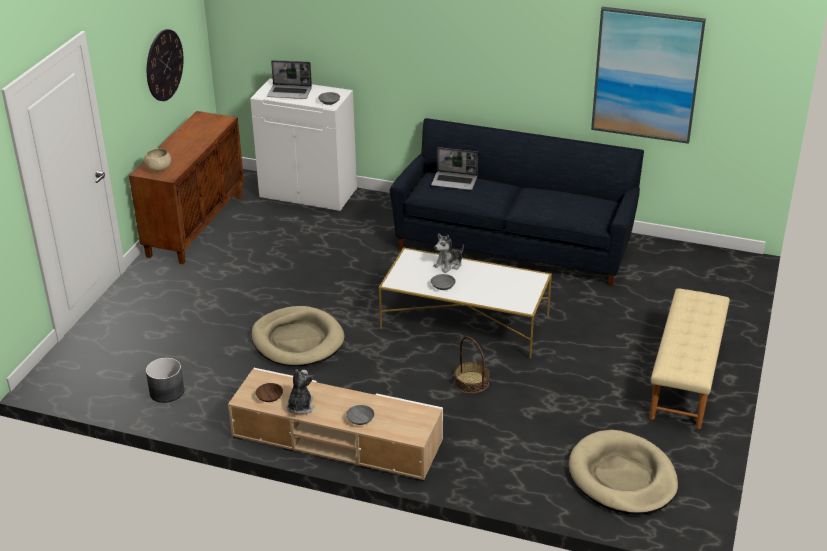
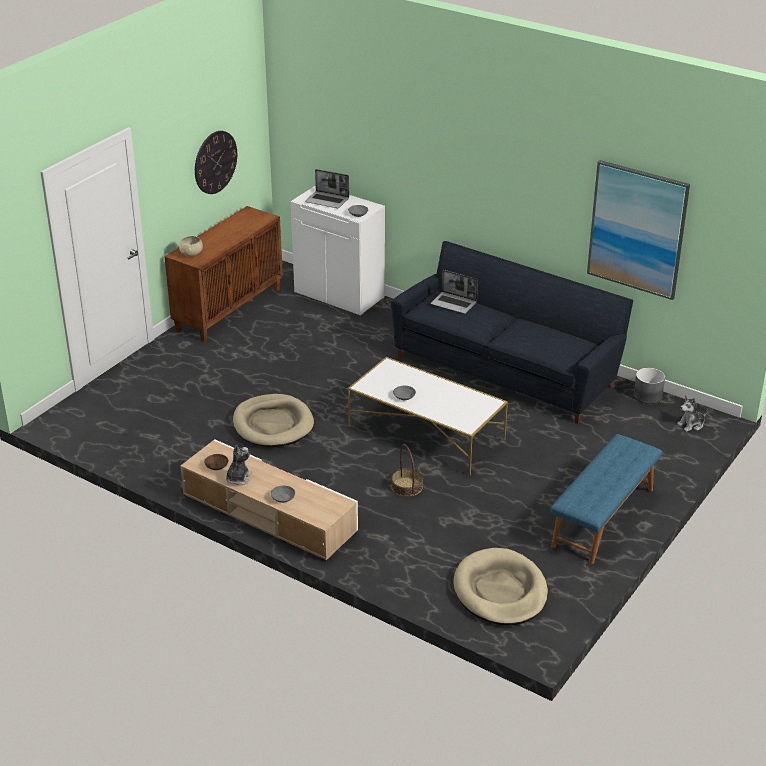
camera: 15 degrees right, 0 degrees up
grey planter [146,358,184,403] -> grey planter moved to [634,368,665,404]
plush toy [434,233,464,273] -> plush toy moved to [677,395,708,432]
beige bench [650,288,730,429] -> blue bench [550,434,662,564]

